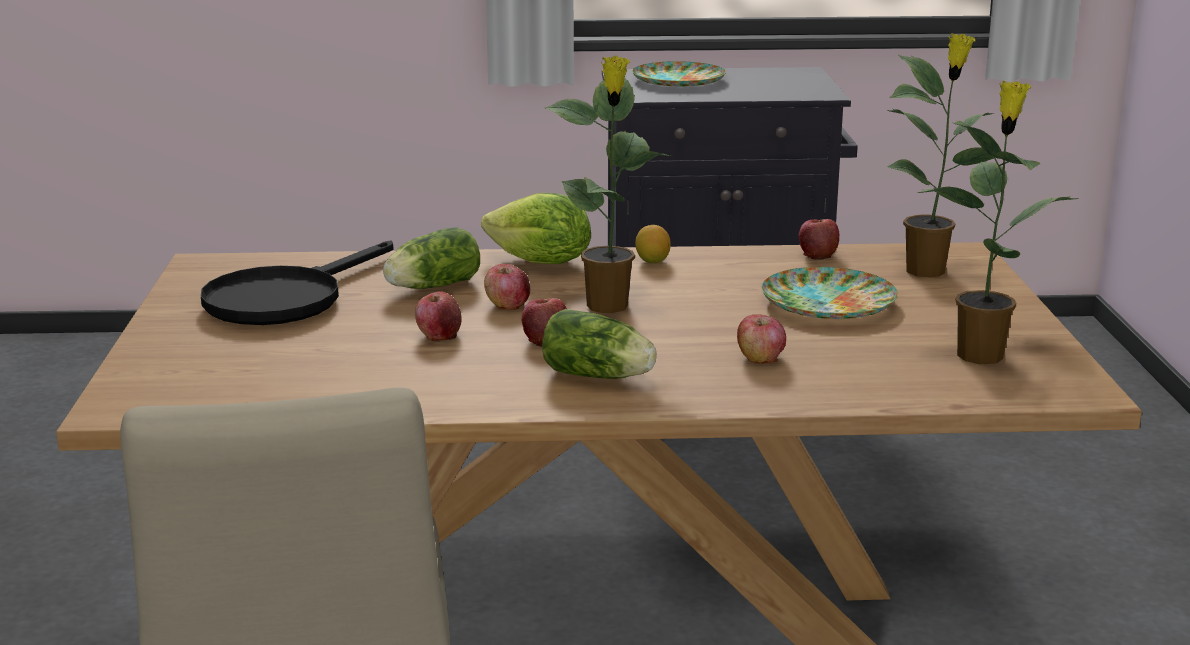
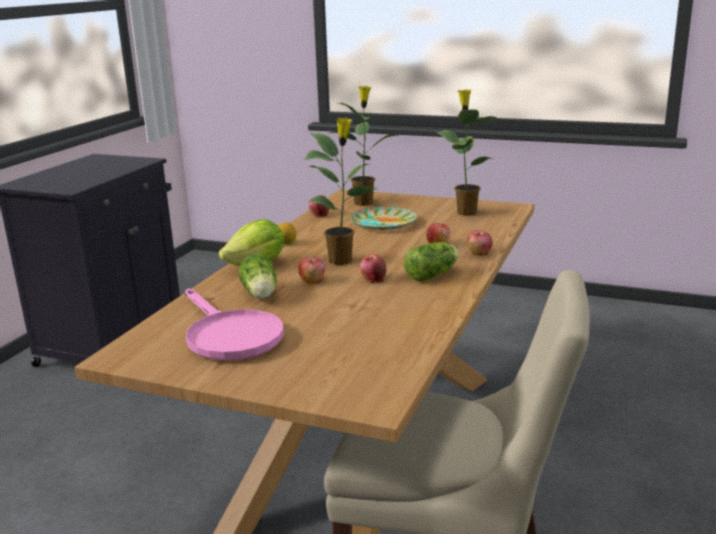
camera: 65 degrees left, 0 degrees up
black frying pan [201,240,393,325] -> pink frying pan [185,288,283,361]
apple [415,292,461,341] -> apple moved to [467,230,492,255]
plate [632,61,726,87] -> none

